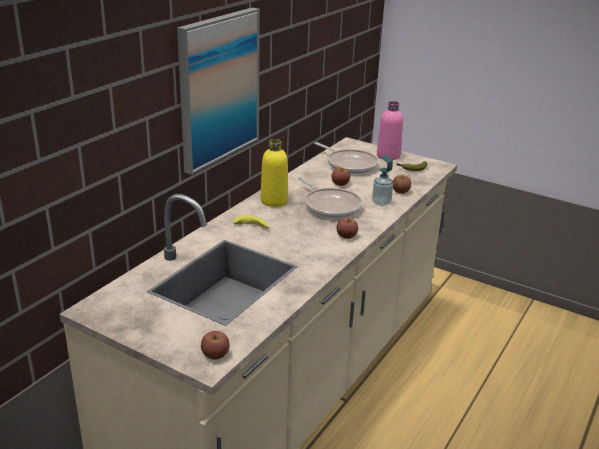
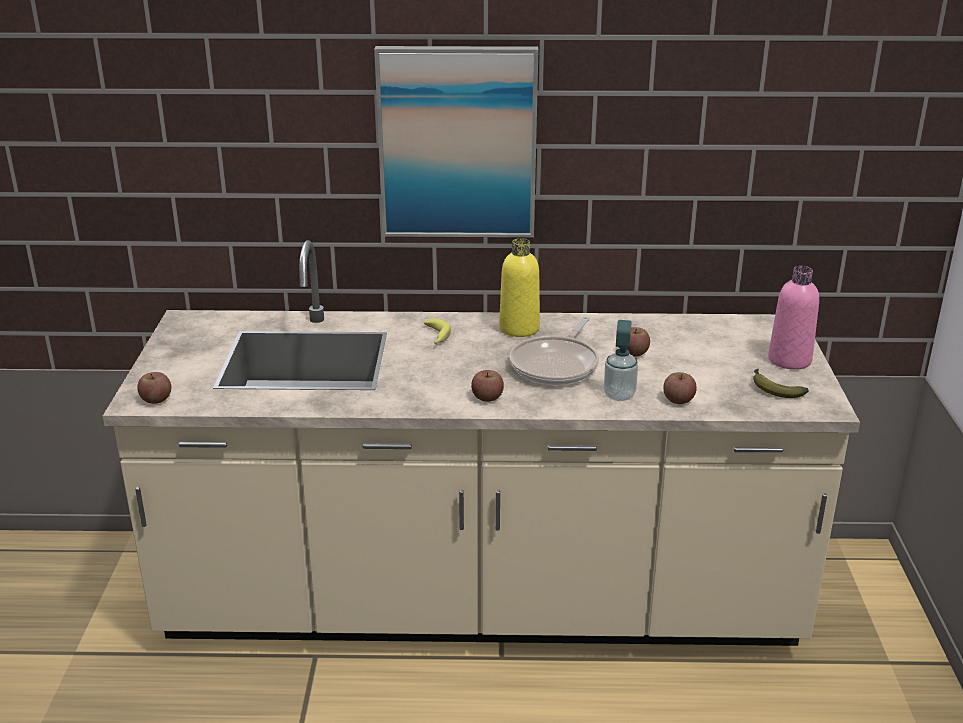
camera: 60 degrees right, 0 degrees up
frying pan [314,142,379,174] -> none

